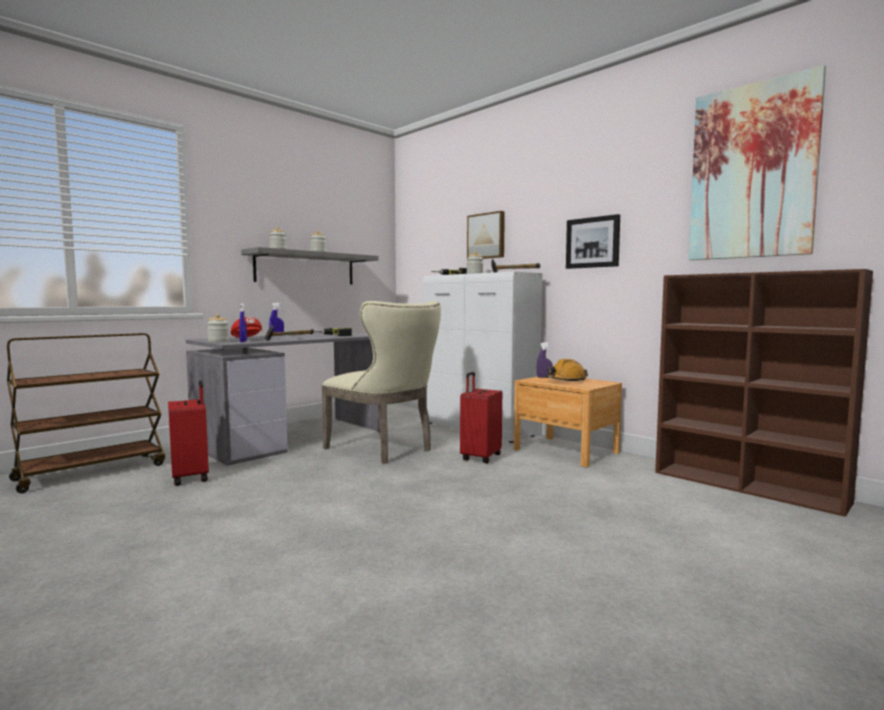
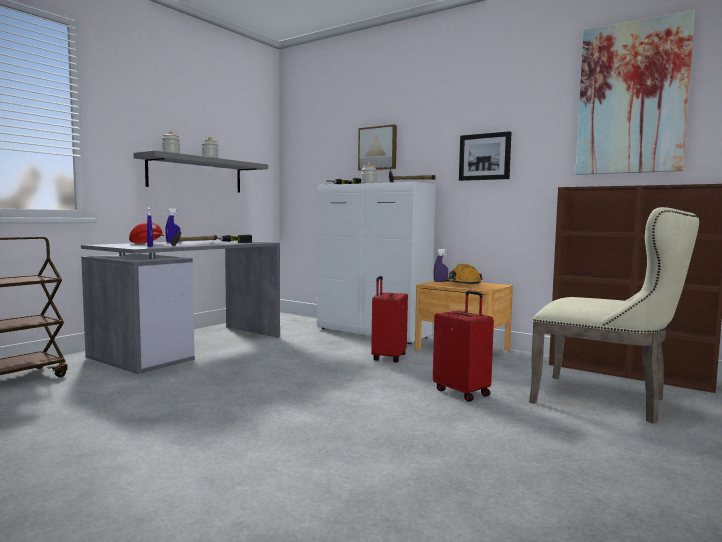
camera: 10 degrees left, 0 degrees up
red suitcase [168,380,209,486] -> red suitcase moved to [433,291,494,402]
jar [207,314,229,342] -> none
beige chair [322,301,441,464] -> beige chair moved to [529,207,699,423]

